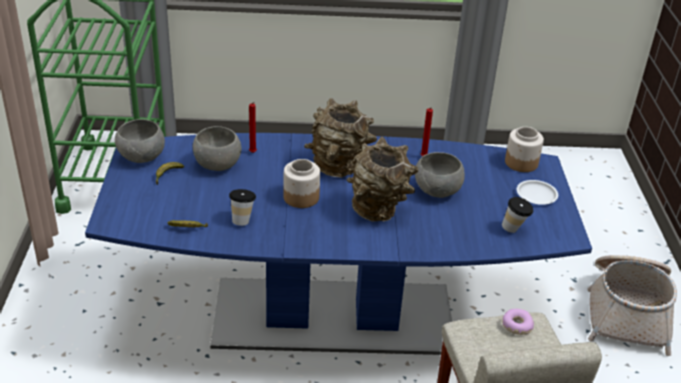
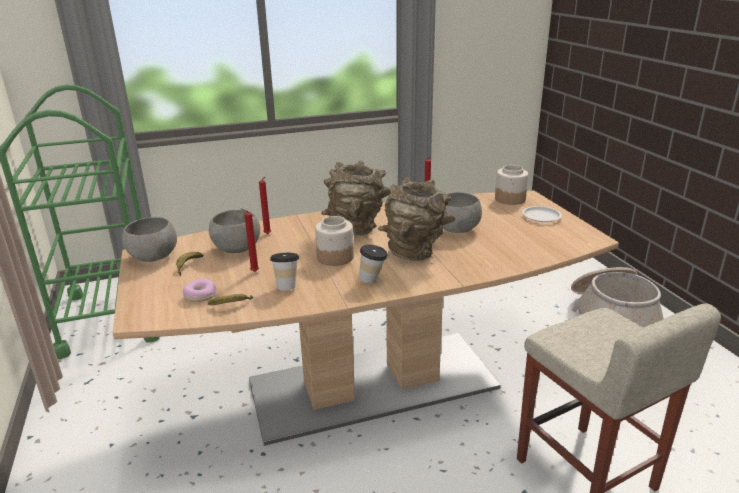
camera: 15 degrees left, 10 degrees down
blue dining table [85,133,592,355] -> brown dining table [113,191,619,446]
cup [502,197,533,233] -> cup moved to [359,245,388,284]
donut [502,309,534,335] -> donut moved to [183,279,216,302]
none -> red candle [242,209,259,272]

